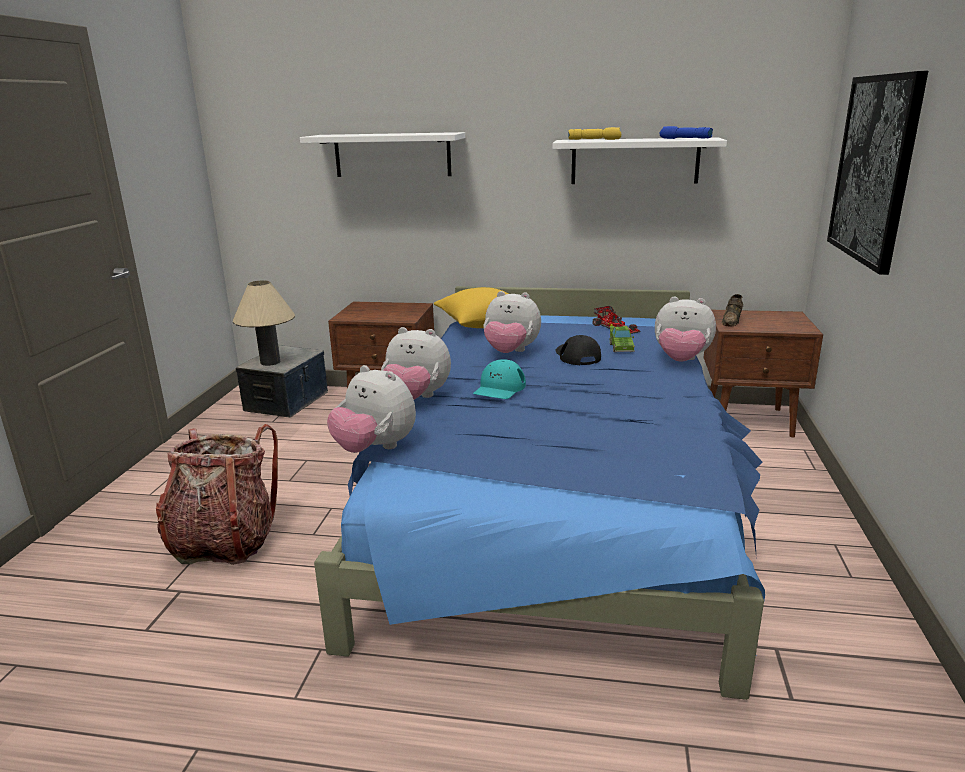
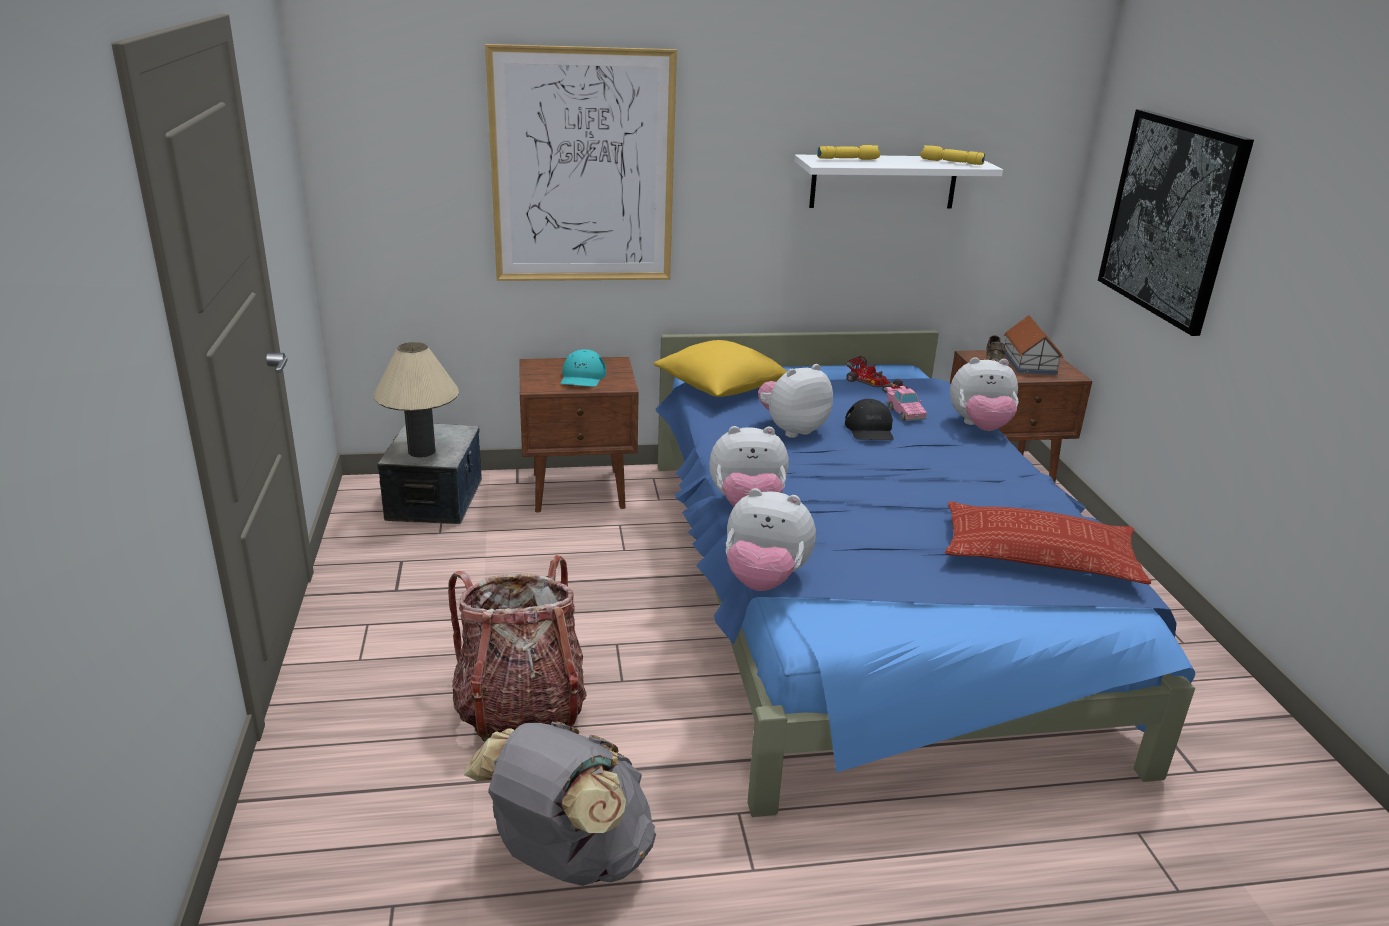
camera: 20 degrees left, 5 degrees up
white shelf [300,132,465,177] -> picture [485,44,677,281]
turquoise cap [473,359,526,399] -> turquoise cap moved to [561,349,606,387]
plush toy [483,291,541,353] -> plush toy turned 150 degrees clockwise [758,364,833,438]
black cap [555,335,601,365] -> black cap turned 150 degrees counterclockwise [845,399,894,440]
green toy car [610,326,635,352] -> pink toy car [886,386,927,421]
blue flashlight [660,126,713,139] -> yellow flashlight [920,145,986,165]
none -> grey backpack [464,721,656,886]
none -> pillow [945,501,1151,585]
none -> toy house [1004,315,1064,375]

